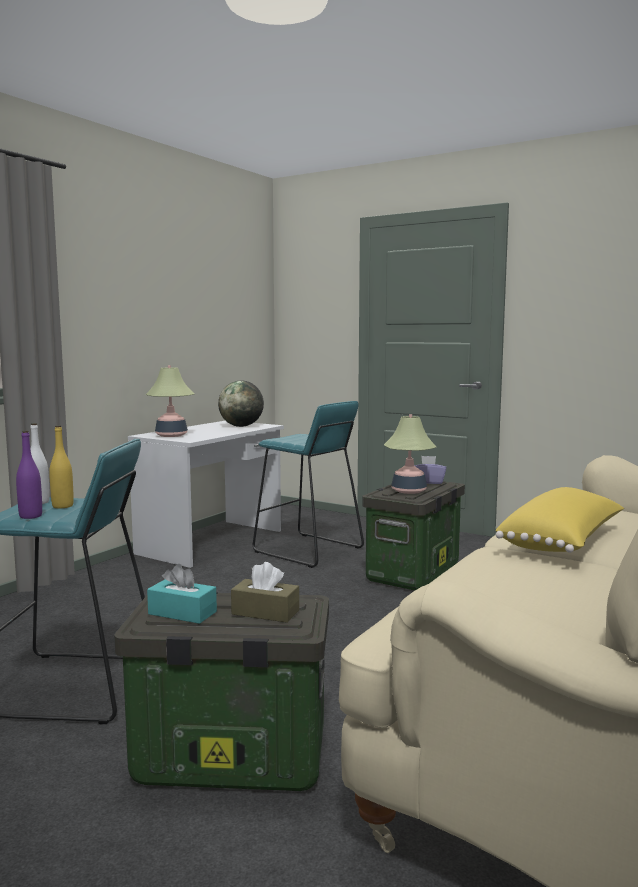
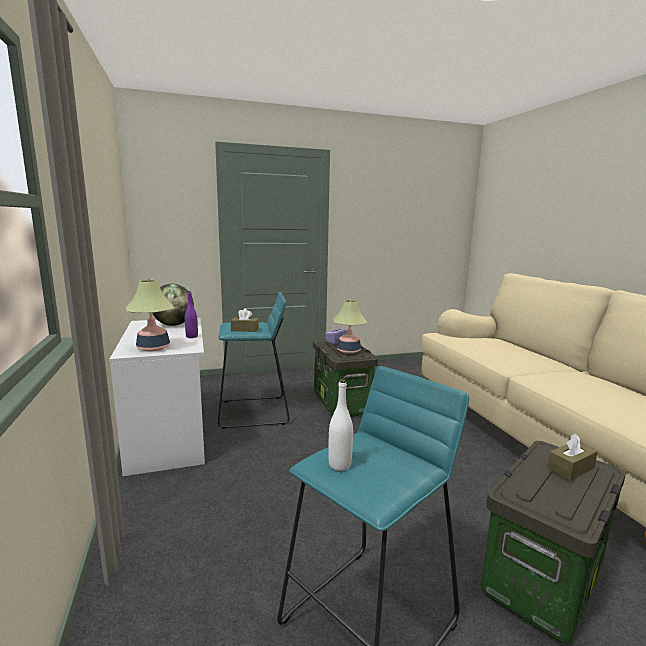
camera: 50 degrees left, 5 degrees up
purple bottle [16,431,42,519] -> purple bottle moved to [185,291,198,338]
yellow bottle [49,425,74,508] -> none
turquoise tissue box [147,564,217,624] -> none
yellow pillow [495,487,624,553] -> none
none -> brown tissue box [231,308,259,332]

